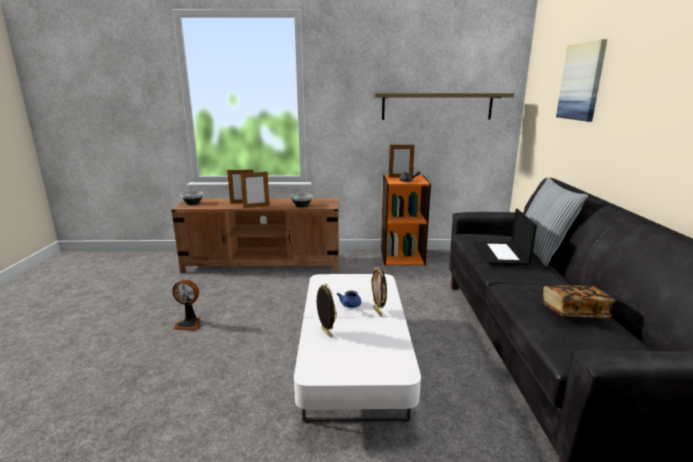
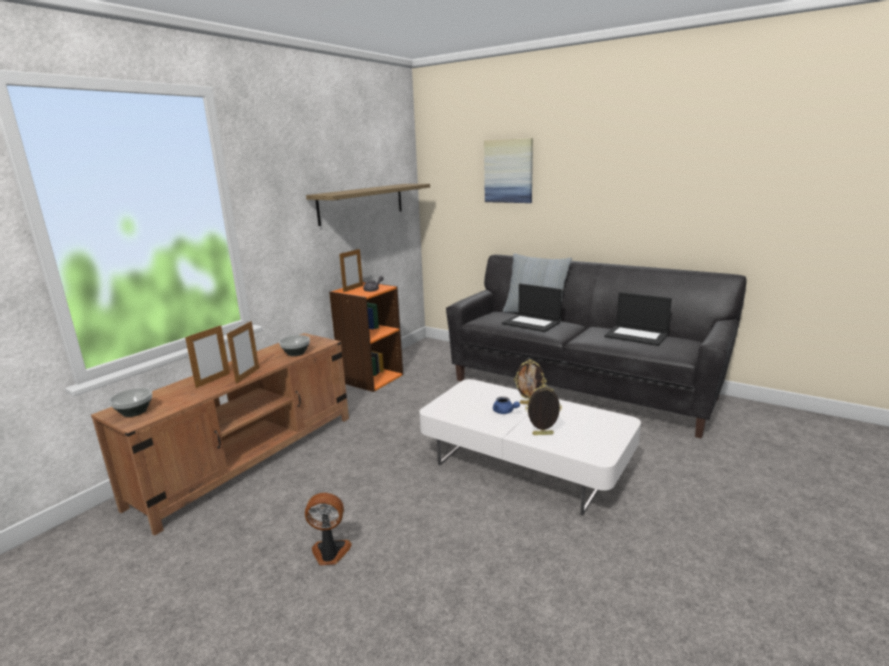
camera: 55 degrees left, 0 degrees up
fan [172,279,201,331] -> fan turned 135 degrees counterclockwise [305,493,352,565]
book [543,285,615,318] -> laptop [604,292,672,346]

